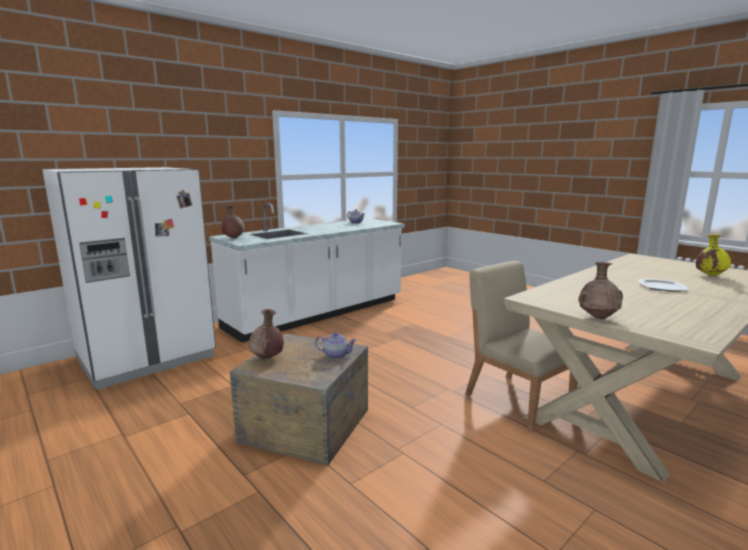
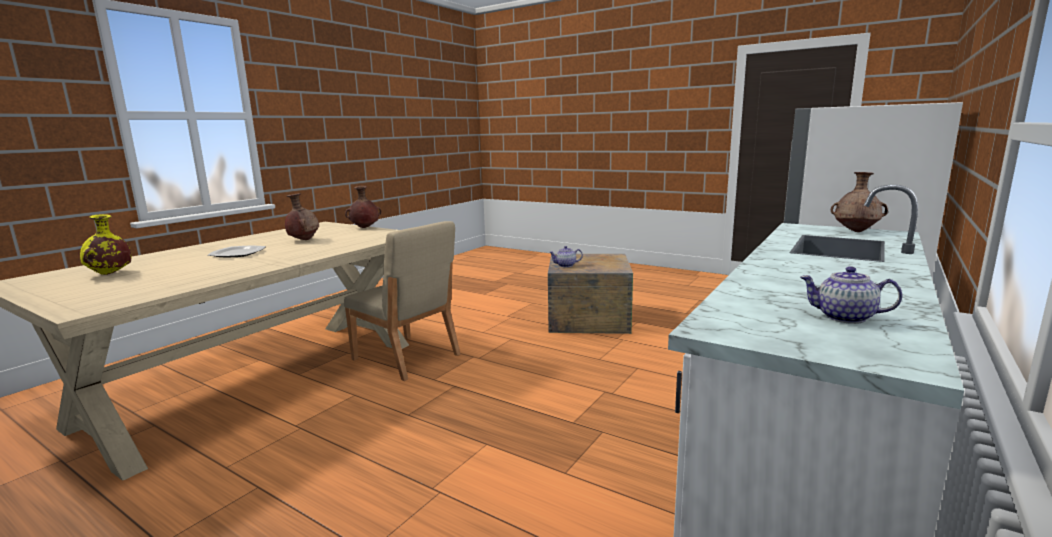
camera: 165 degrees right, 0 degrees up
brown vase [249,309,284,359] -> brown vase moved to [285,193,319,240]

